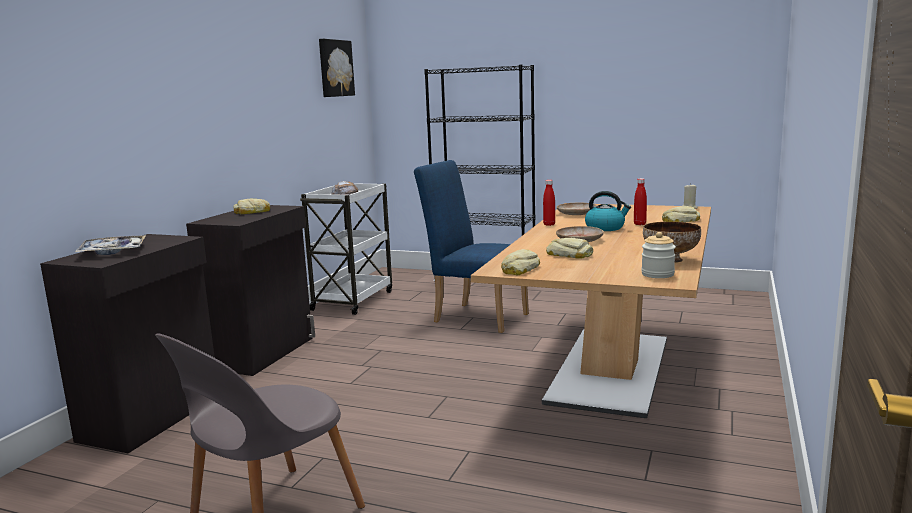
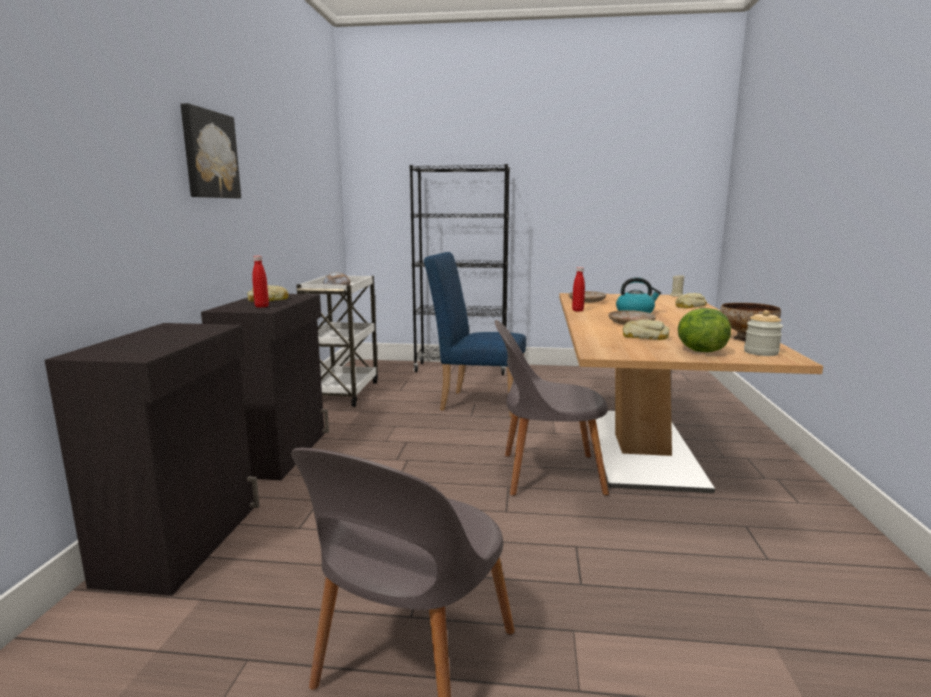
camera: 15 degrees left, 0 degrees up
tray [75,235,146,255] -> none
picture [319,39,355,97] -> picture moved to [181,103,241,198]
bread [501,249,540,275] -> none
red bottle [634,178,647,225] -> red bottle moved to [252,256,269,308]
none -> grey chair [495,320,609,496]
none -> lettuce [678,308,731,352]

